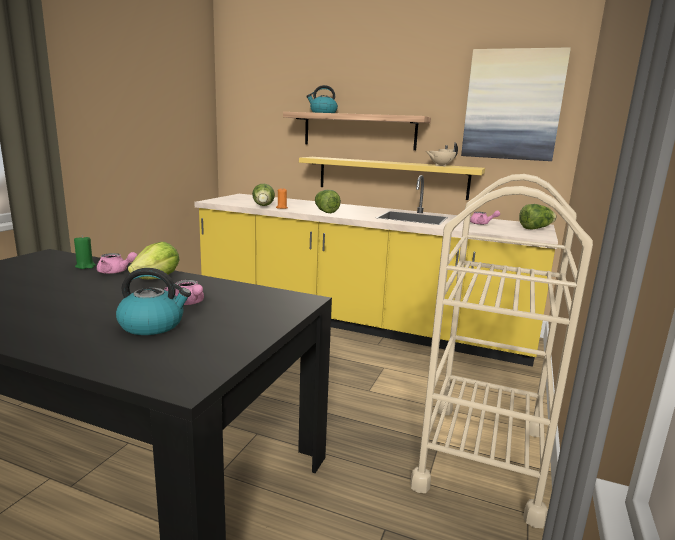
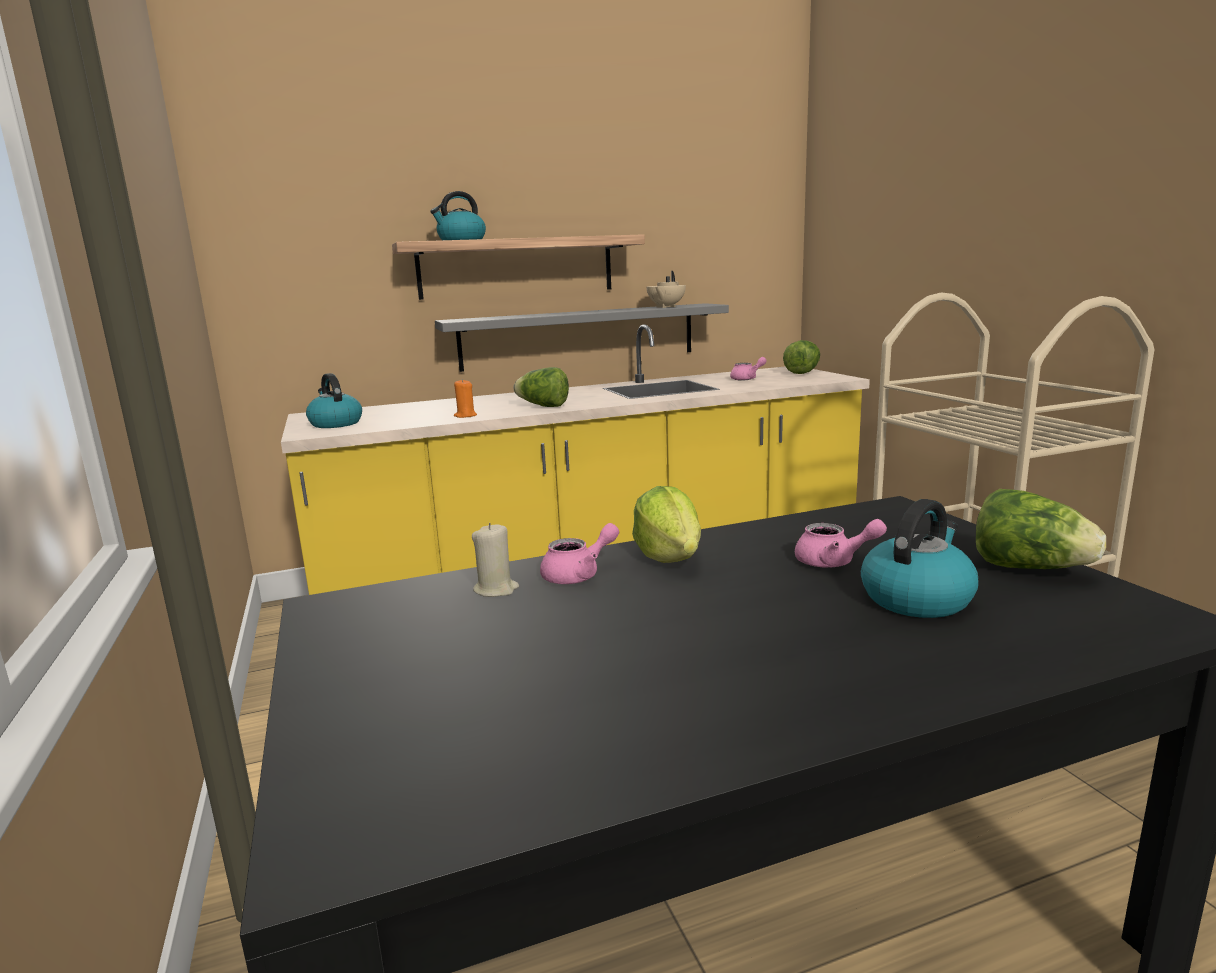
camera: 40 degrees left, 0 degrees up
green candle [74,235,96,269] -> beige candle [472,523,519,597]
lettuce [252,184,275,206] -> lettuce moved to [976,489,1106,569]
yellow shelf [299,157,485,200] -> grey shelf [435,303,729,372]
picture [461,47,571,161] -> none
none -> kettle [306,373,362,428]

